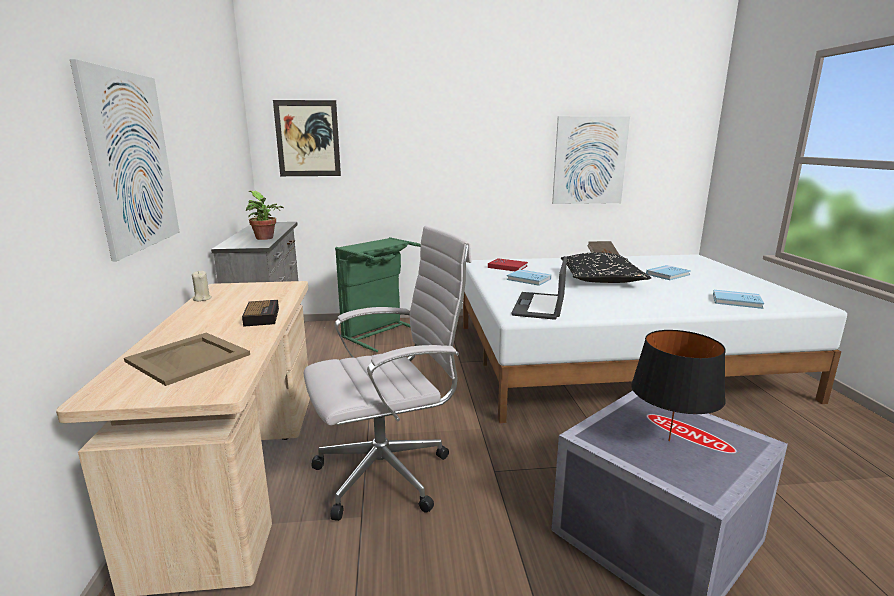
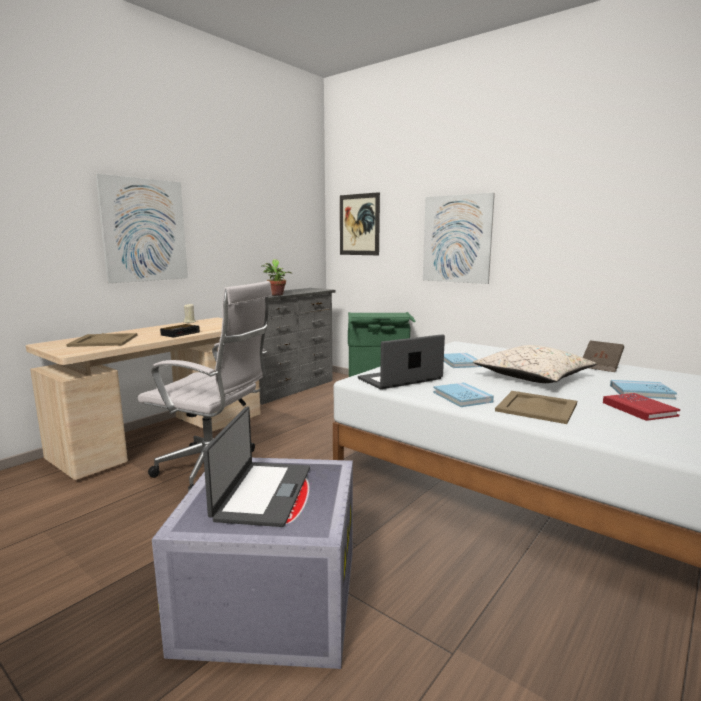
camera: 45 degrees right, 5 degrees down
red book [488,258,528,271] -> red book moved to [603,393,680,421]
picture [552,116,630,204] -> picture moved to [423,193,495,284]
black pillow [561,252,651,283] -> beige pillow [473,345,596,383]
black table lamp [631,330,726,441] -> laptop [203,406,310,527]
blue book [713,290,764,309] -> blue book moved to [433,382,494,407]
none -> beige tray [495,391,577,424]

